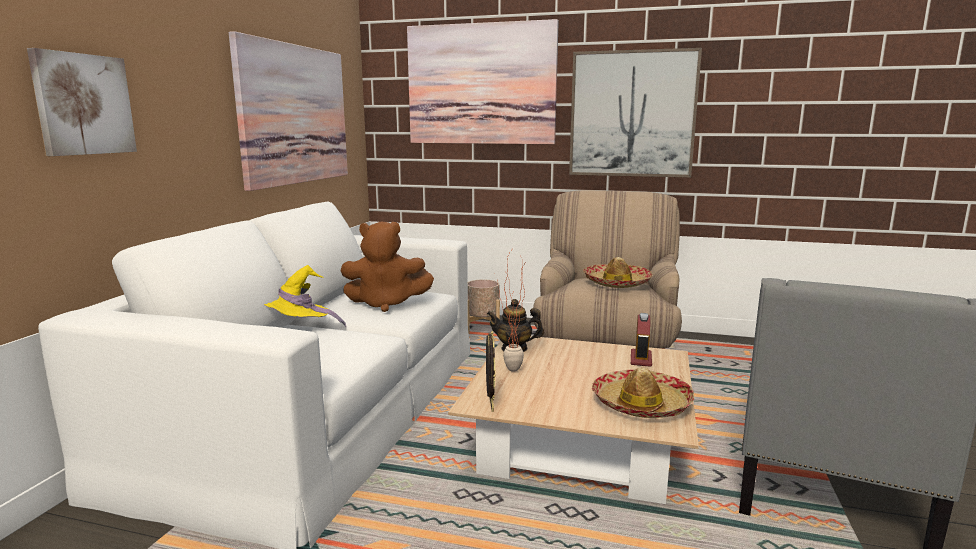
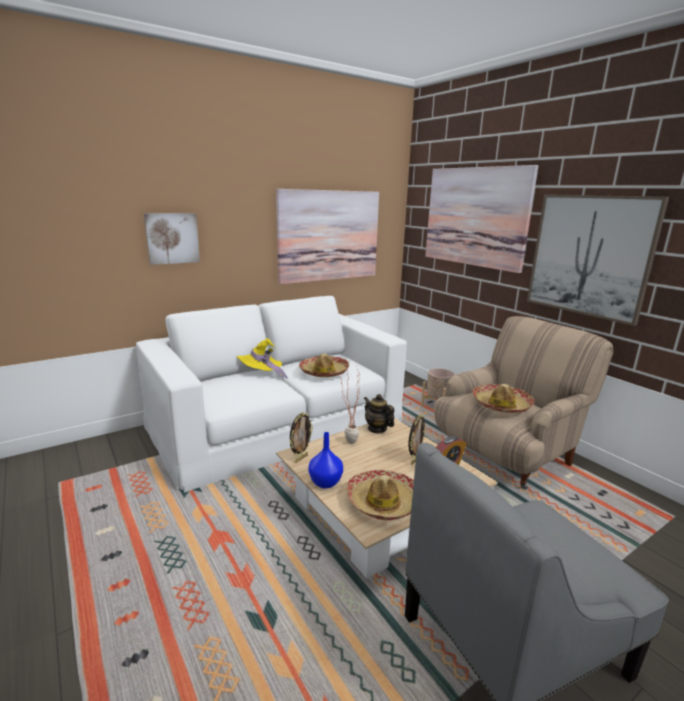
camera: 40 degrees right, 5 degrees up
brown plush toy [340,222,434,312] -> hat [299,353,349,377]
none -> blue vase [308,432,343,488]
none -> picture frame [408,414,426,465]

